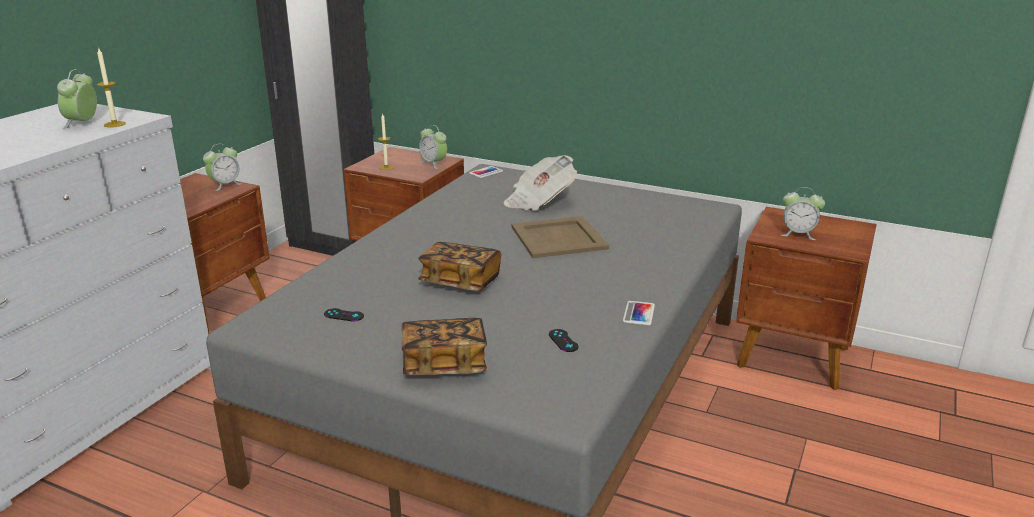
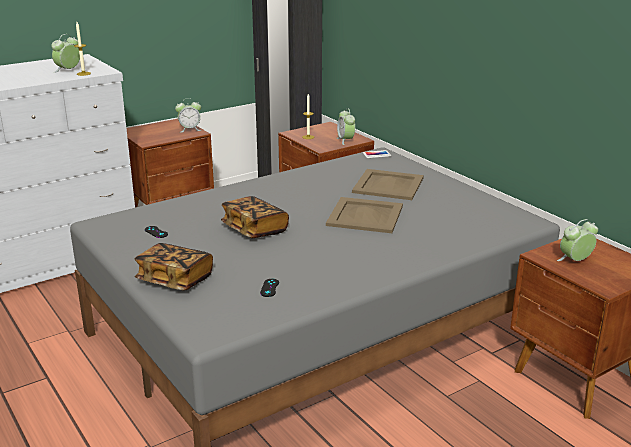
camera: 30 degrees right, 0 degrees up
newspaper [503,155,577,211] -> beige tray [352,169,424,200]
phone [623,301,655,326] -> none
alarm clock [781,187,825,240] -> alarm clock turned 105 degrees clockwise [557,219,598,261]

